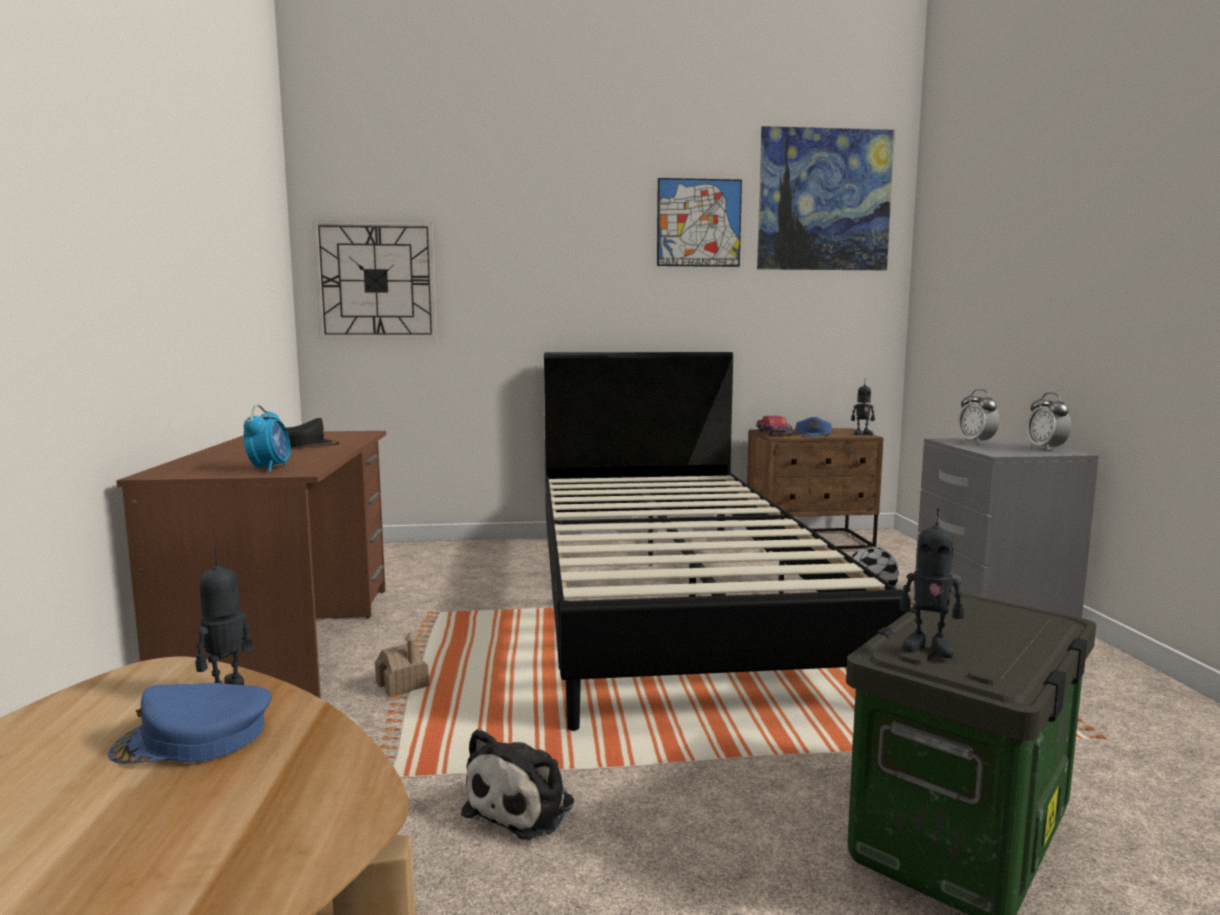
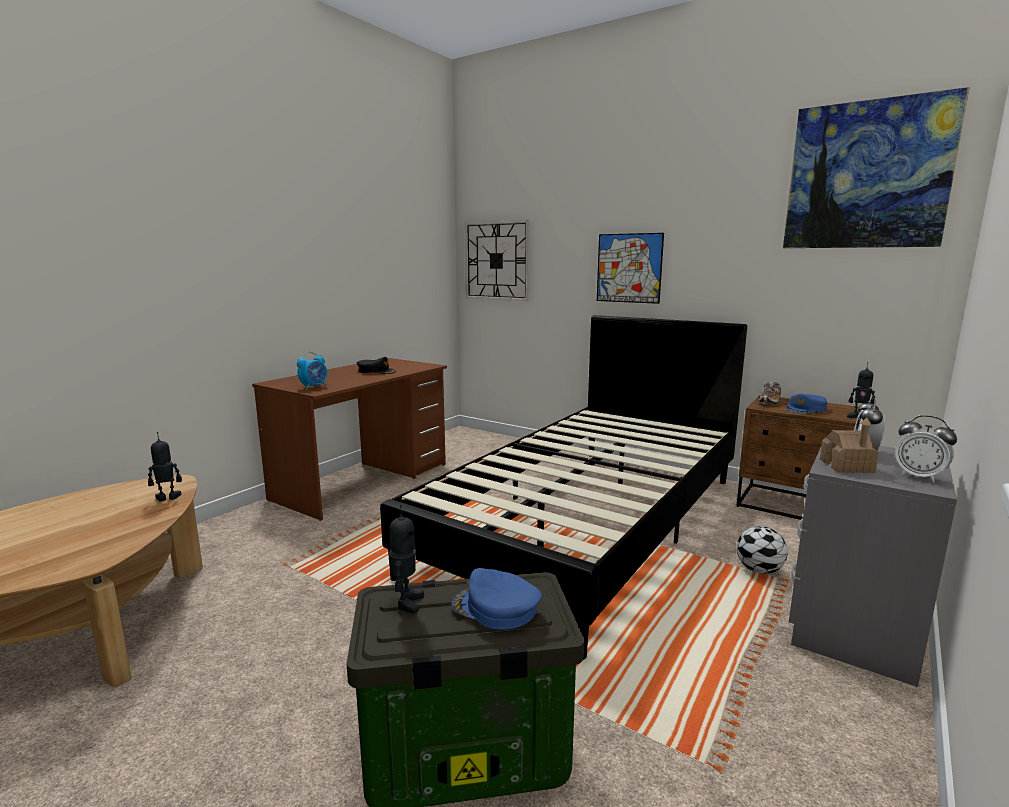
camera: 40 degrees right, 5 degrees up
blue cap [108,683,272,764] -> blue cap moved to [451,568,542,630]
toy house [375,632,429,698] -> toy house moved to [820,418,878,473]
plush toy [461,729,574,840] -> none
picture [657,178,742,267] -> picture moved to [597,233,664,304]
toy car [757,416,793,436] -> shoe [759,382,781,405]
toy robot [899,508,964,658] -> toy robot turned 150 degrees counterclockwise [389,505,424,614]
alarm clock [1026,392,1071,451] -> alarm clock turned 75 degrees counterclockwise [895,415,957,483]

